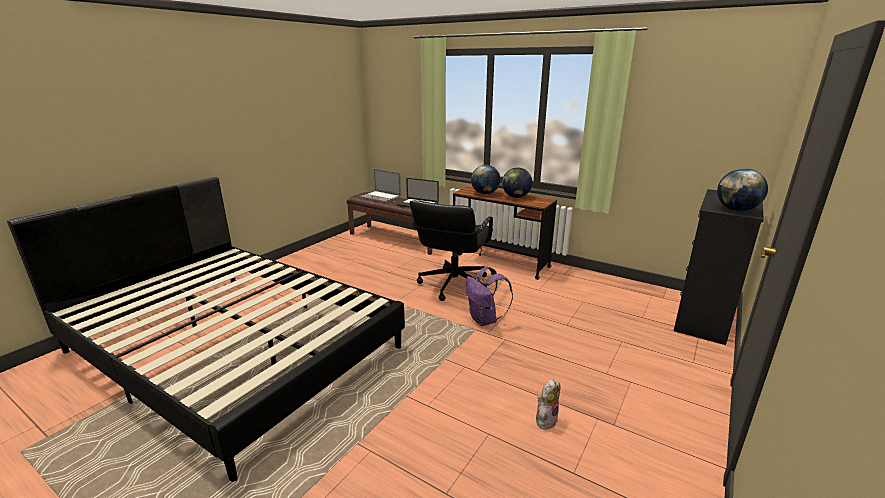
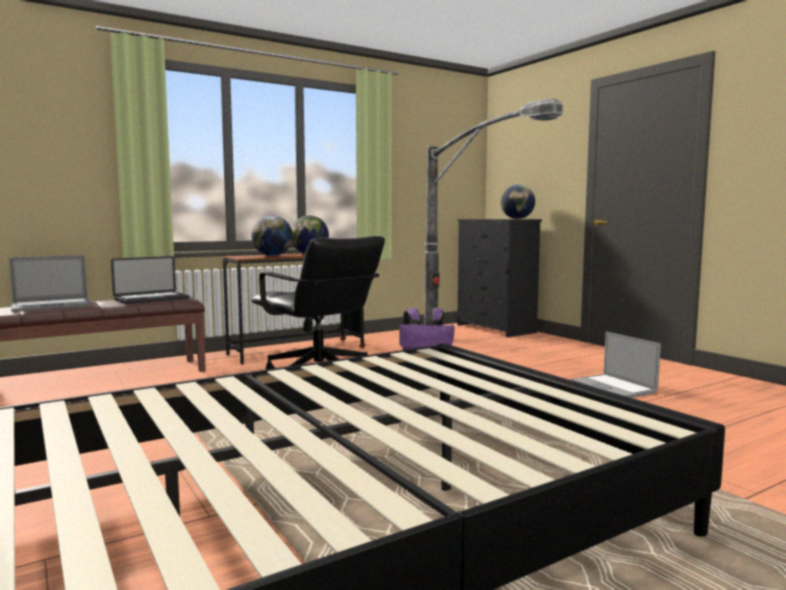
camera: 65 degrees left, 15 degrees down
plush toy [536,379,560,430] -> laptop [571,331,661,398]
none -> floor lamp [424,99,563,325]

